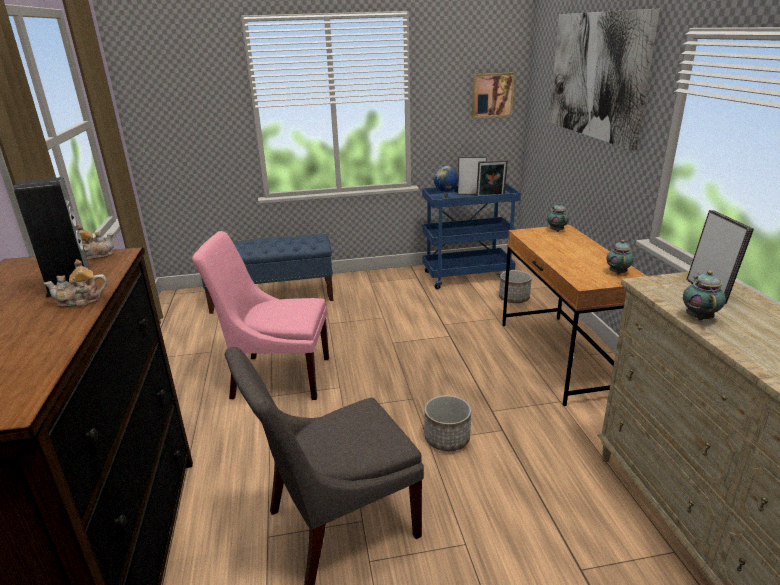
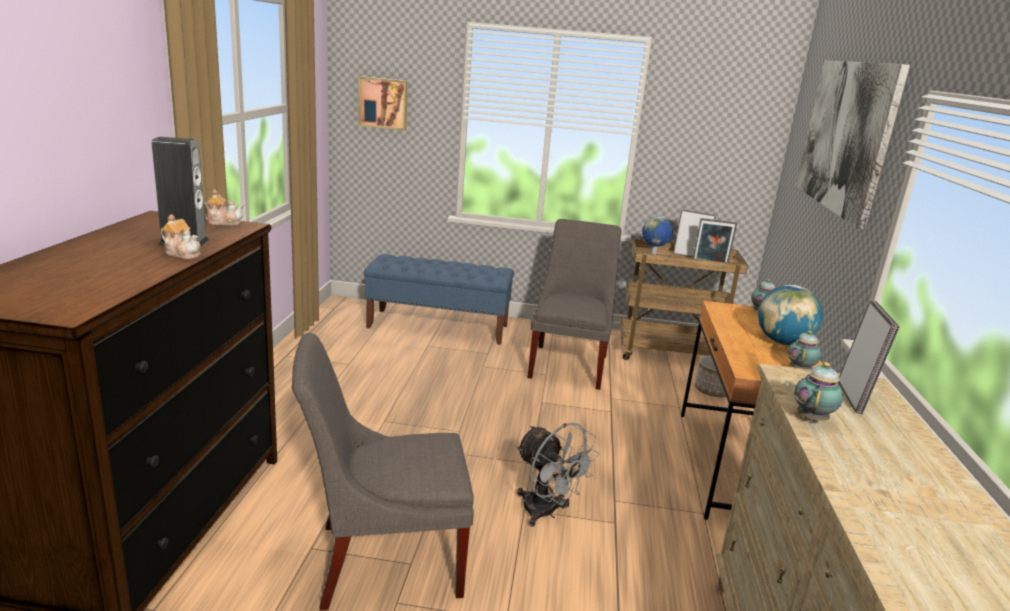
camera: 15 degrees right, 5 degrees down
teapot [44,259,107,308] -> teapot turned 150 degrees counterclockwise [161,214,201,259]
pink chair [192,231,329,400] -> none
blue cart [422,183,521,289] -> brown cart [620,239,748,360]
planter [425,395,471,451] -> grey fan [516,423,599,527]
picture [472,73,515,118] -> picture moved to [359,76,407,130]
none -> grey chair [528,219,621,390]
none -> globe [758,285,823,345]

